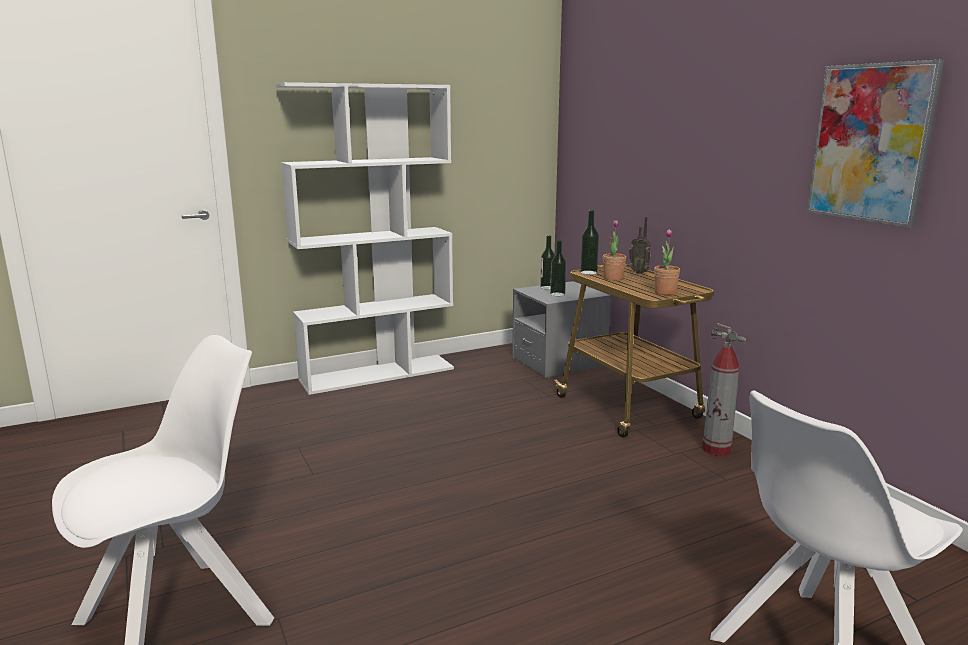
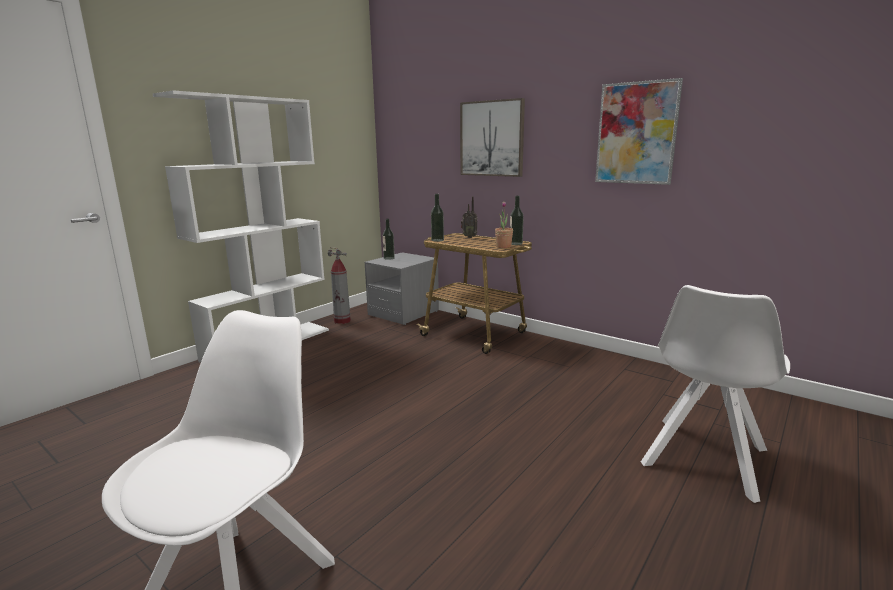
camera: 25 degrees left, 0 degrees up
bottle [550,240,566,296] -> bottle moved to [510,196,524,245]
potted plant [603,220,626,281] -> none
fire extinguisher [702,323,746,456] -> fire extinguisher moved to [328,247,351,324]
none -> picture [460,98,525,177]

